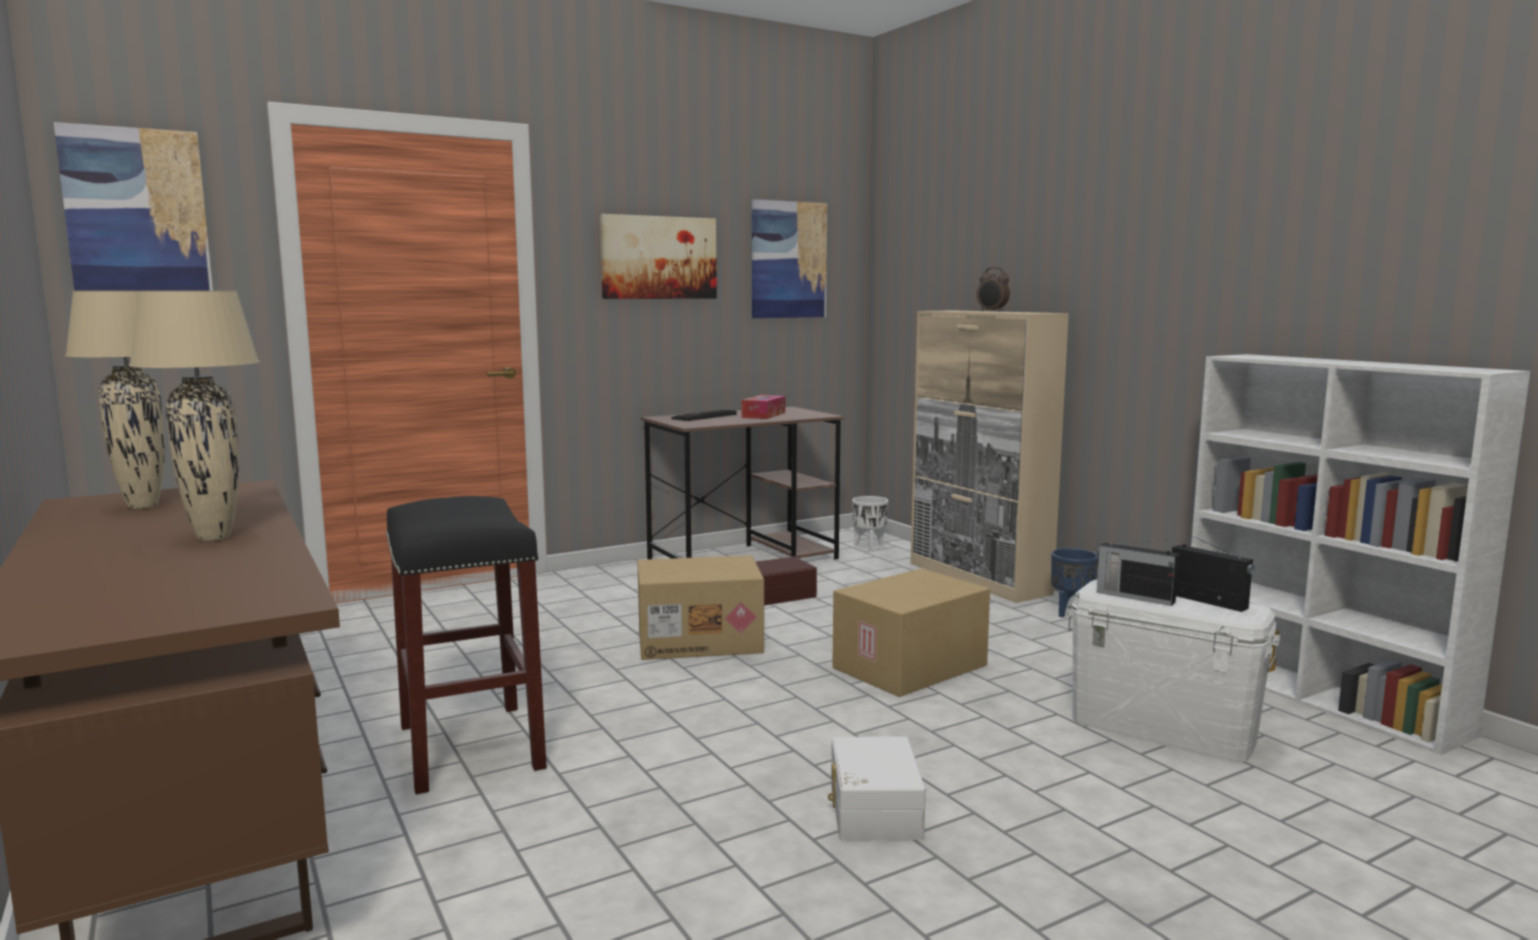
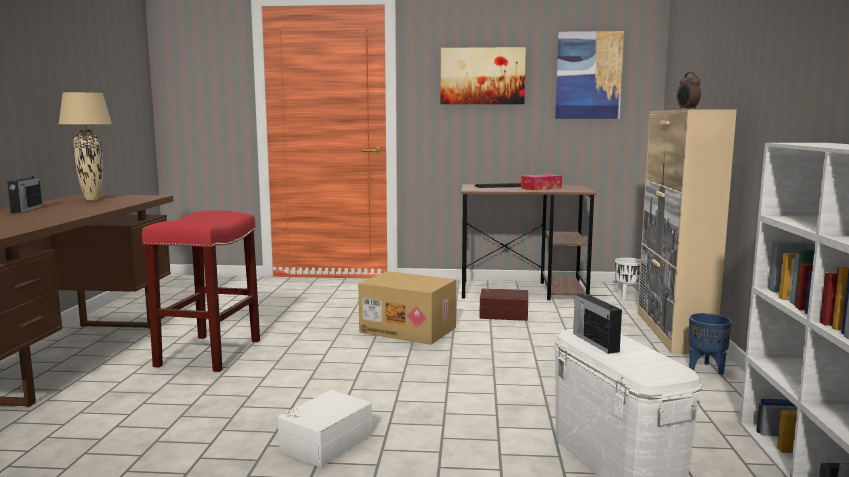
camera: 35 degrees right, 0 degrees up
picture [54,122,213,291] -> none
beige table lamp [129,291,260,541] -> none
black stool [386,496,547,794] -> red stool [142,210,260,372]
cardboard box [832,568,990,697] -> none
radio [1172,534,1254,612] -> radio moved to [7,171,42,213]

